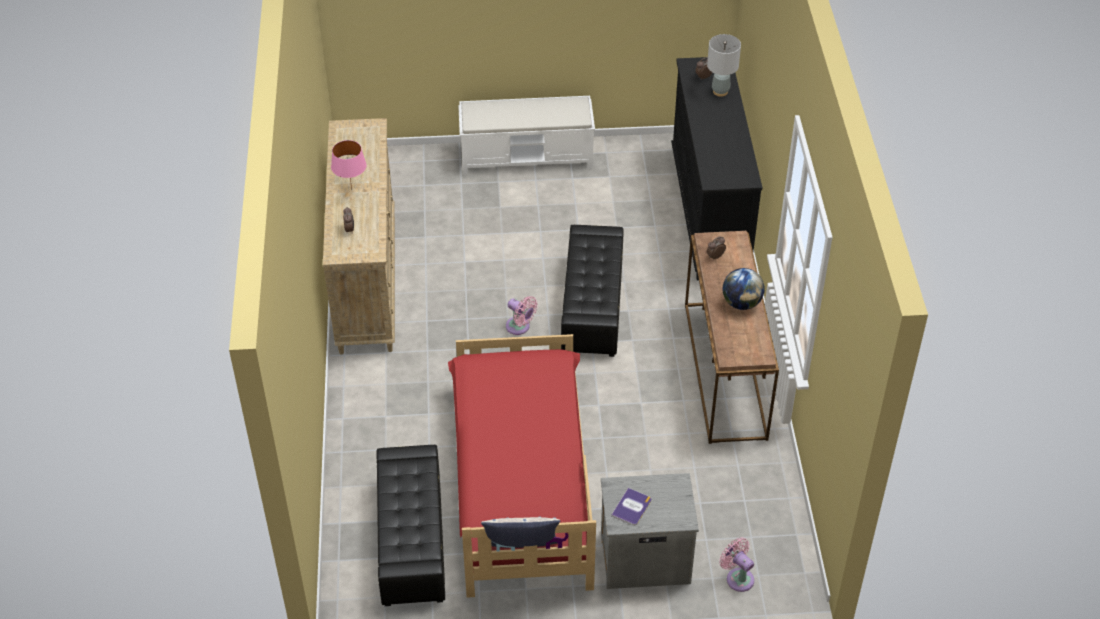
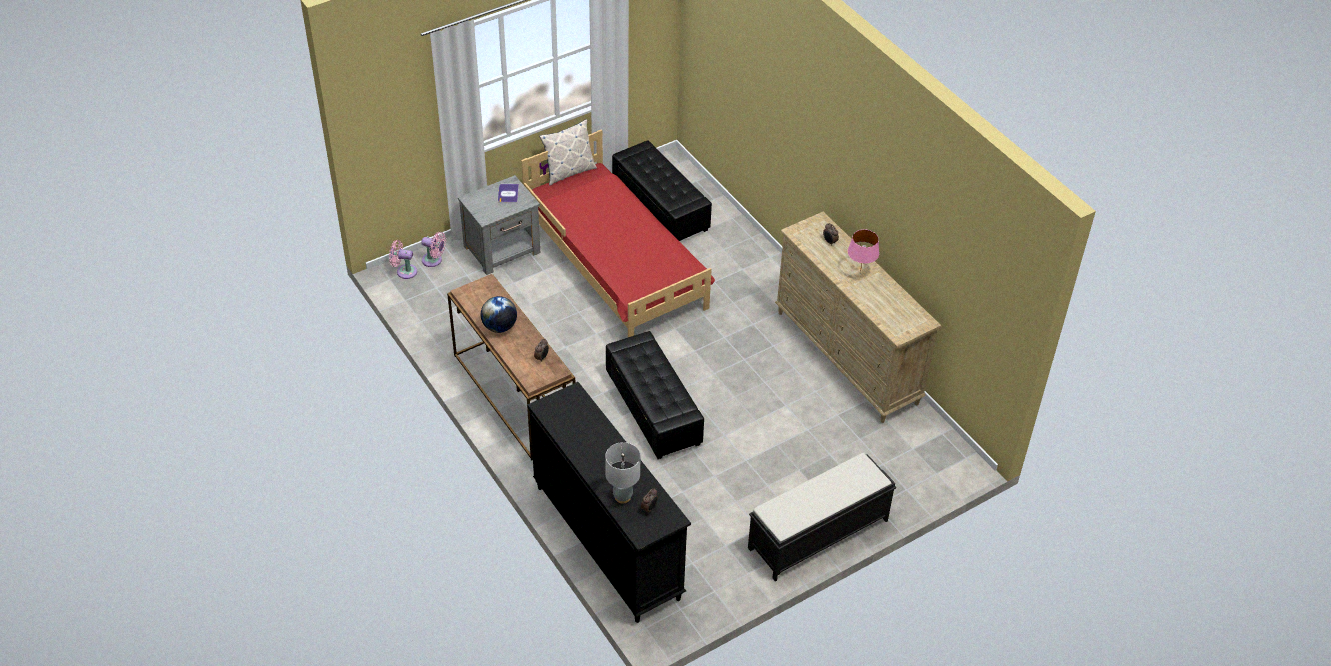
camera: 150 degrees right, 0 degrees up
white bench [458,96,595,175] -> black bench [748,453,896,582]
pink fan [506,296,538,335] -> pink fan moved to [389,240,417,279]

